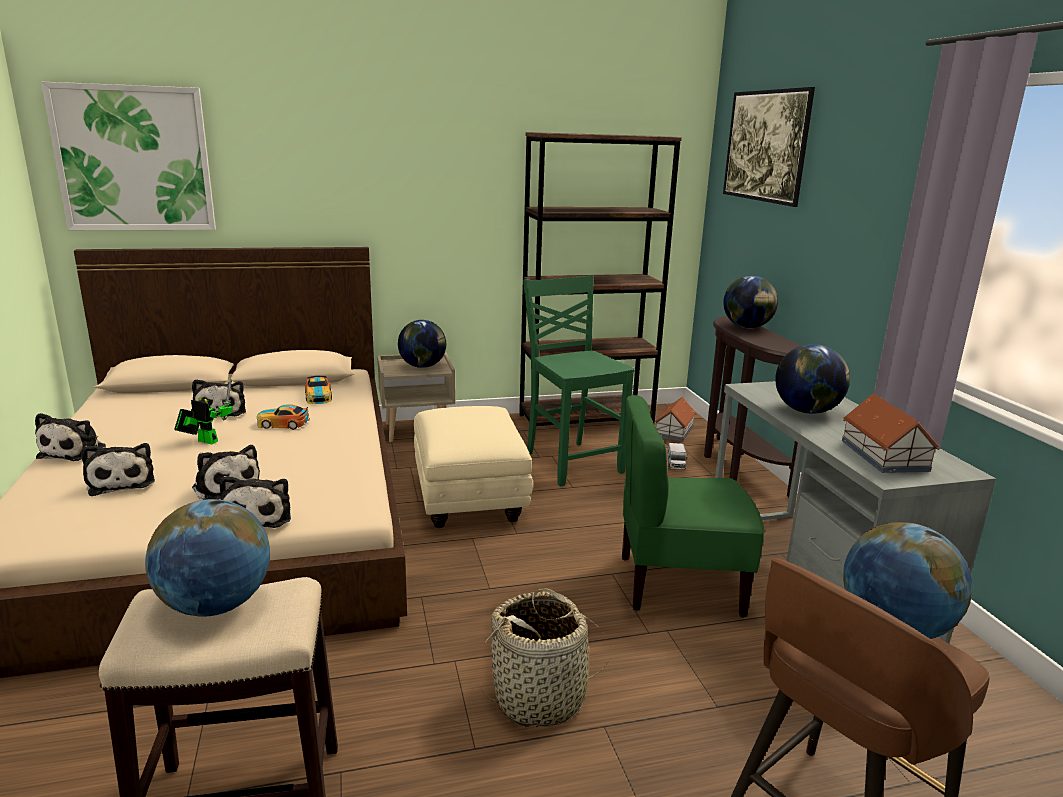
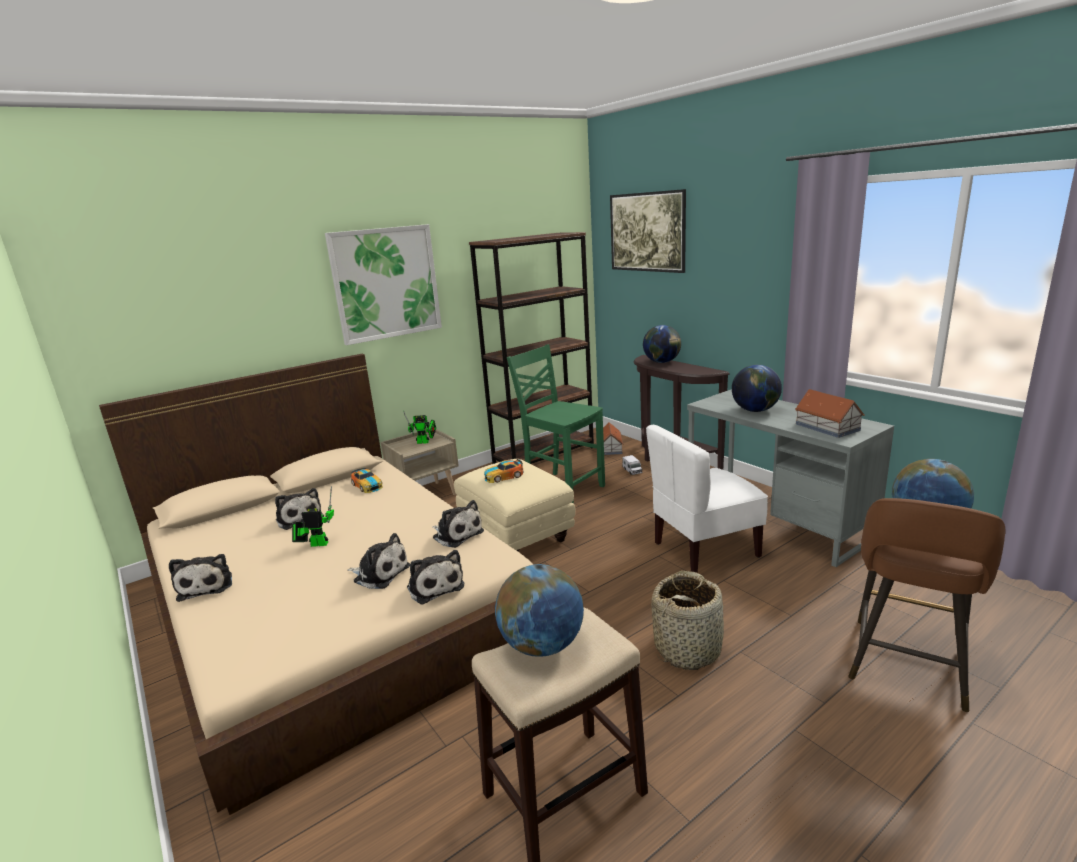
camera: 20 degrees left, 0 degrees up
picture [41,82,216,230] -> picture moved to [325,224,442,345]
plush toy [81,443,155,496] -> plush toy moved to [432,500,484,548]
toy car [257,404,310,430] -> toy car moved to [484,459,524,483]
globe [398,320,446,368] -> toy robot [403,410,436,444]
green chair [622,395,764,618] -> white chair [646,425,768,573]

